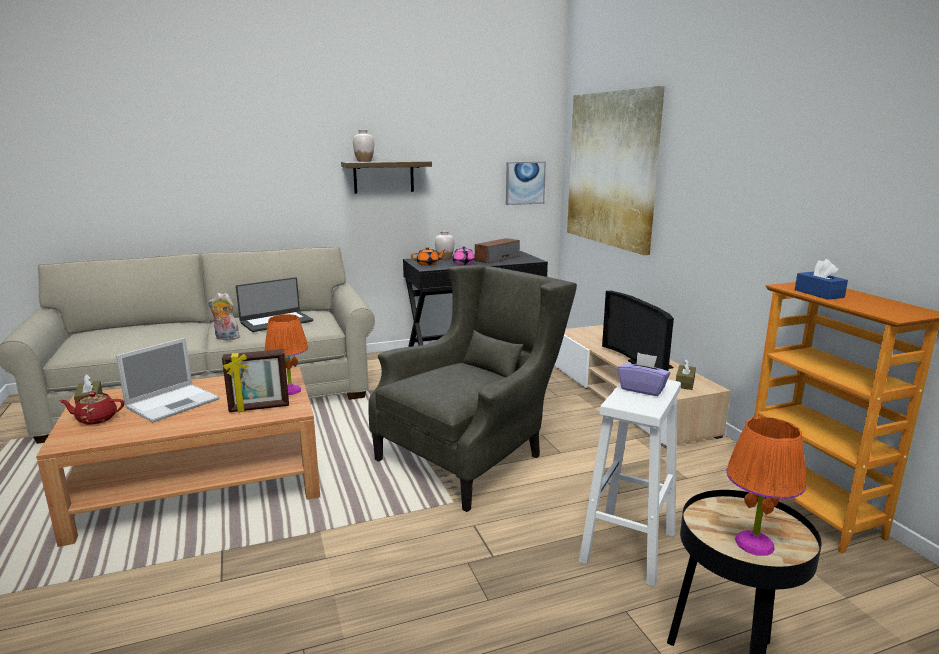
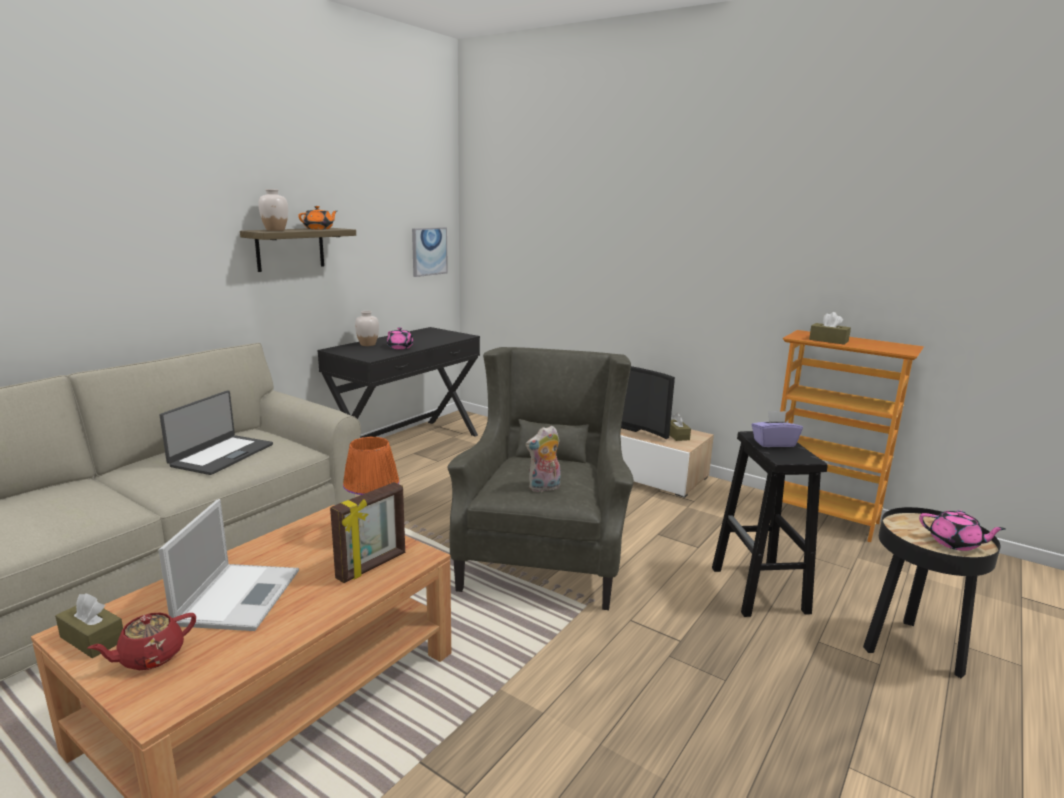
camera: 35 degrees left, 0 degrees up
plush toy [208,293,240,340] -> plush toy moved to [526,426,561,492]
orange teapot [411,247,445,266] -> orange teapot moved to [298,206,337,229]
speaker [475,238,520,264] -> none
picture [567,86,665,255] -> none
white stool [579,380,681,587] -> black stool [712,431,828,617]
orange table lamp [726,417,806,556] -> pink teapot [919,510,1006,551]
blue tissue box [795,259,848,300] -> brown tissue box [809,312,851,345]

